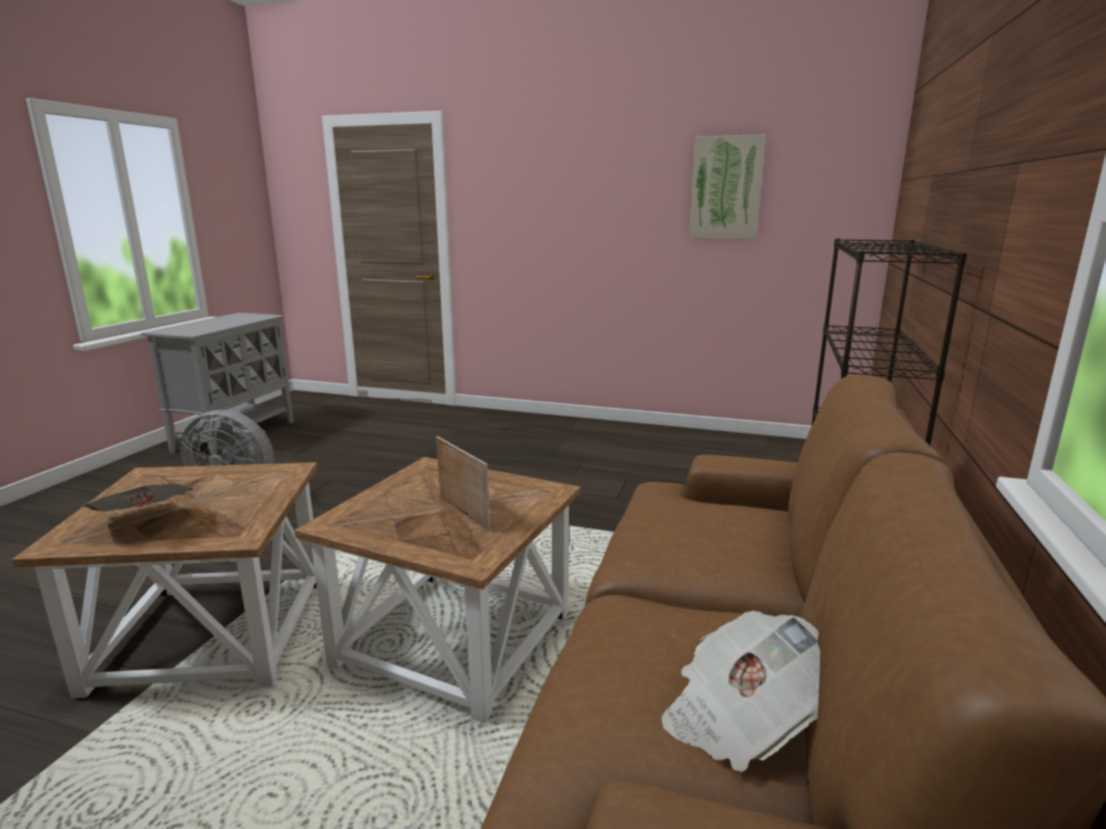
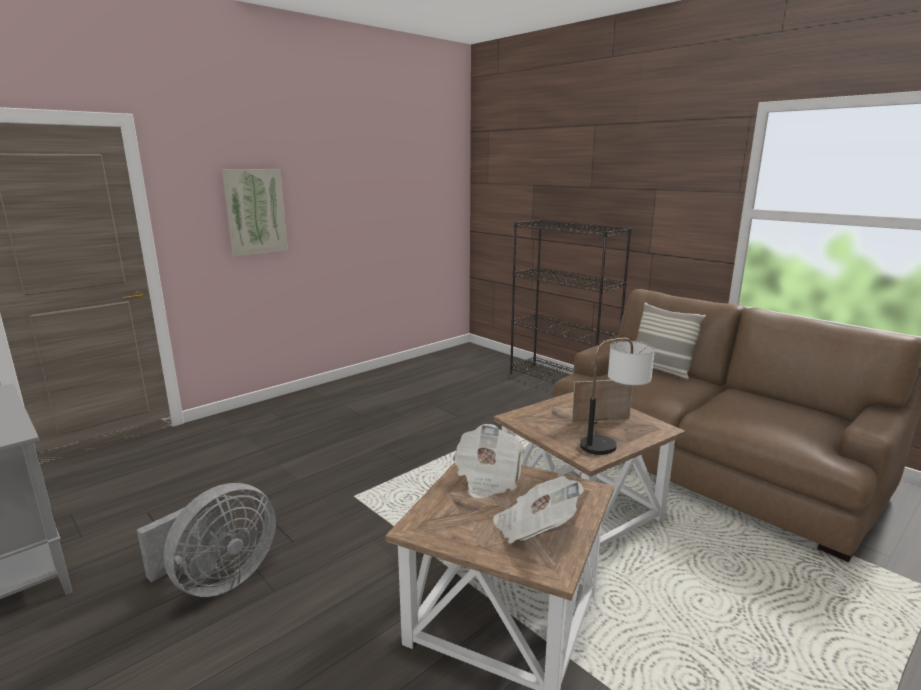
camera: 60 degrees left, 0 degrees up
newspaper [661,611,820,772] -> newspaper moved to [453,424,524,498]
picture [689,134,766,239] -> picture moved to [222,169,288,257]
none -> table lamp [580,338,655,455]
none -> pillow [636,302,706,379]

